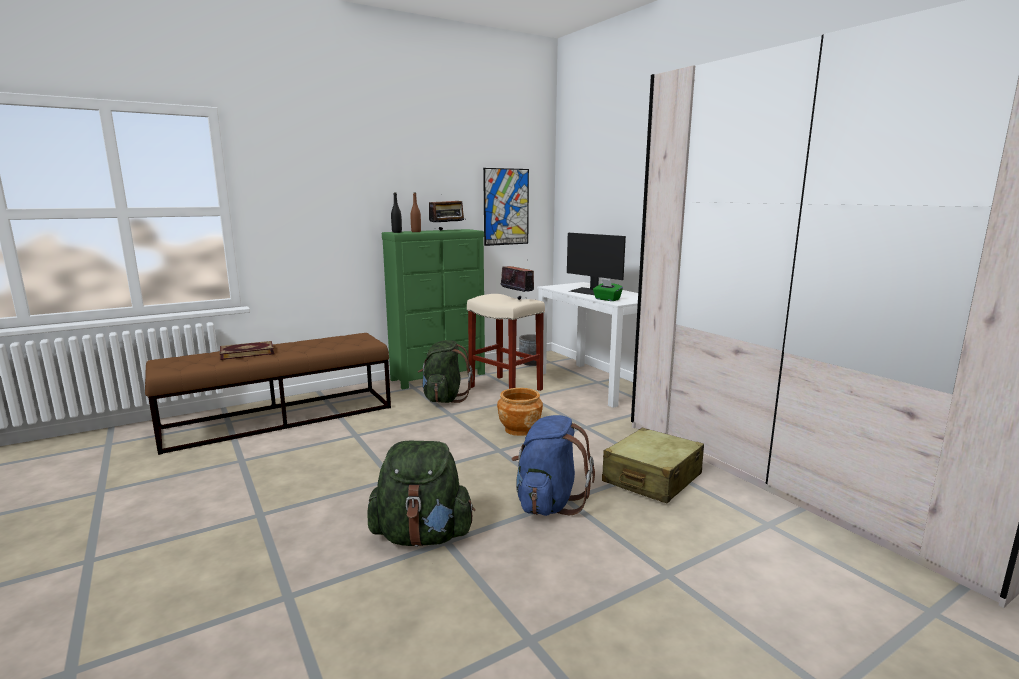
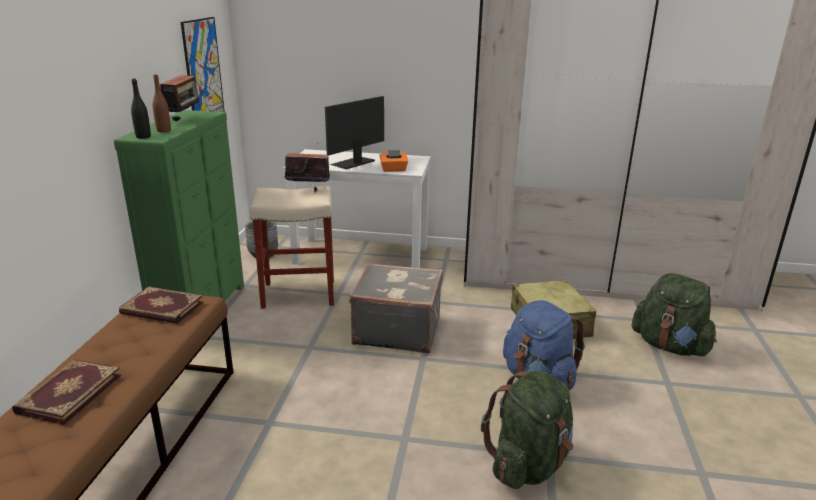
camera: 50 degrees left, 10 degrees up
green backpack [418,340,474,403] -> green backpack moved to [632,273,717,356]
brown planter [497,388,543,436] -> grey suitcase [349,263,443,353]
monitor [567,233,626,295] -> monitor turned 135 degrees clockwise [325,96,384,169]
green tissue box [593,279,623,301] -> orange tissue box [380,150,408,172]
none -> book [119,287,204,324]

